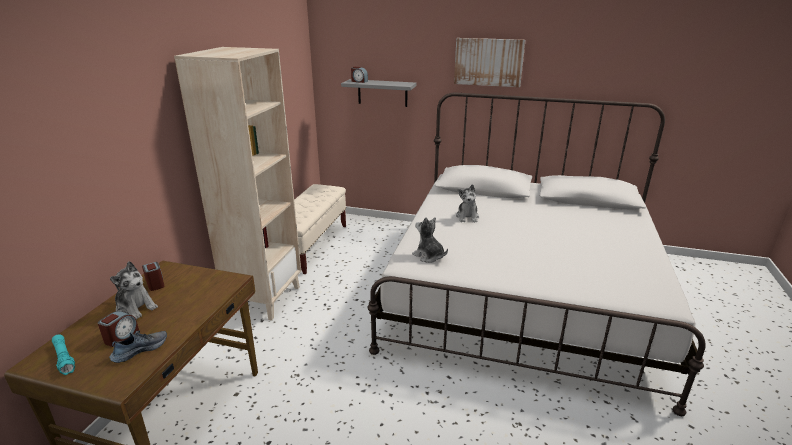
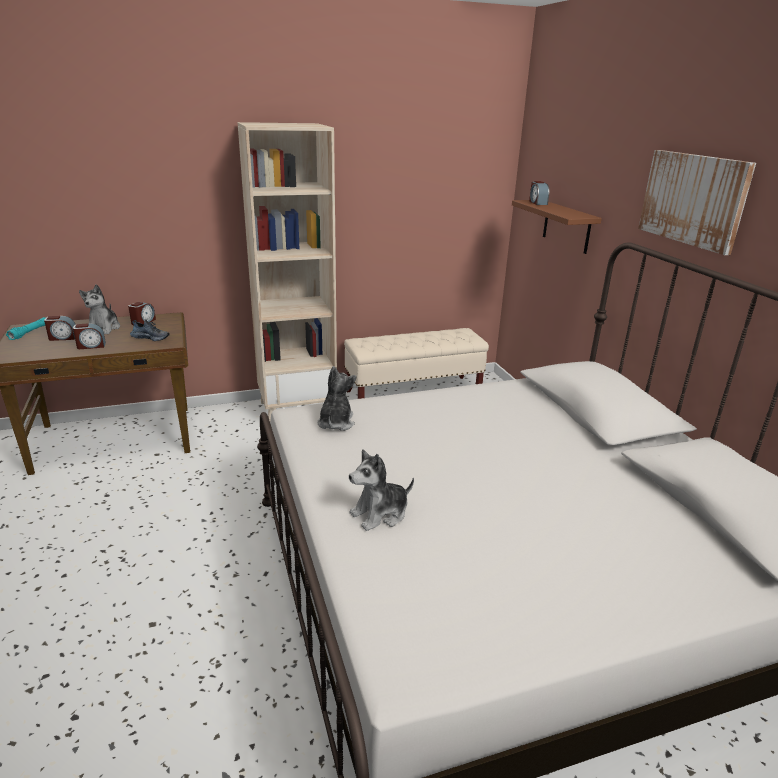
camera: 55 degrees right, 0 degrees up
shoe [109,331,167,363] -> shoe moved to [130,319,170,341]
grey shelf [341,79,416,107] -> brown shelf [512,200,602,254]
plush toy [456,184,479,223] -> plush toy moved to [349,449,414,531]
none -> alarm clock [73,323,106,349]

